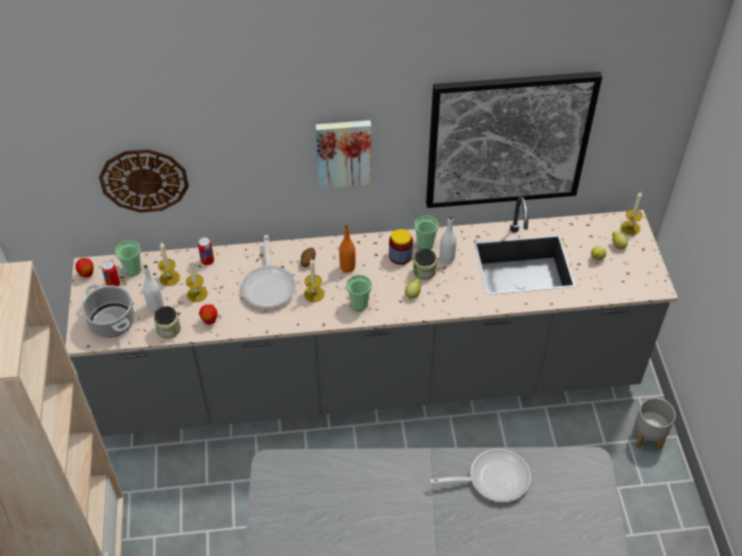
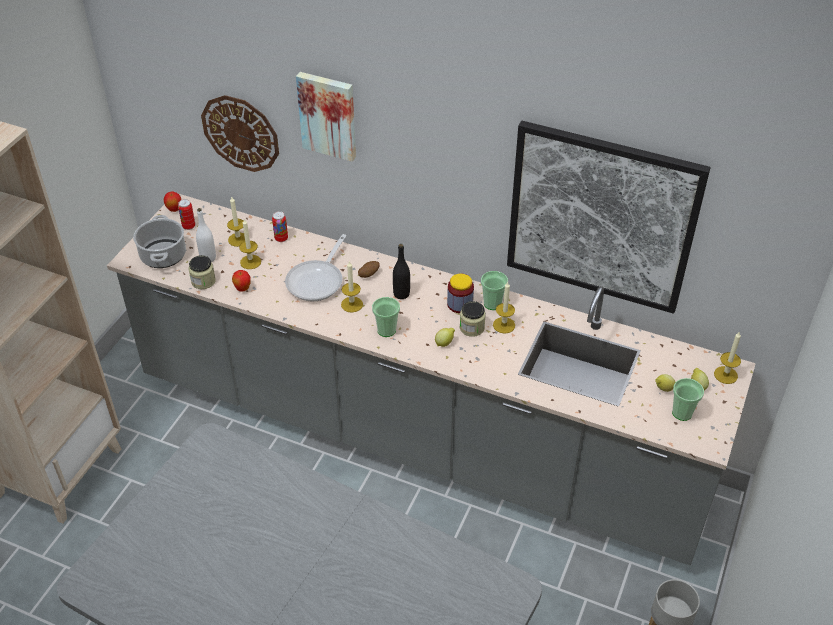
camera: 30 degrees right, 5 degrees down
cup [115,240,142,276] -> cup moved to [672,378,704,421]
picture [316,120,371,189] -> picture moved to [296,72,356,162]
orange bottle [339,225,356,273] -> black bottle [393,244,410,299]
frying pan [430,448,531,502] -> none
white bottle [440,216,457,264] -> candle [493,282,515,333]

